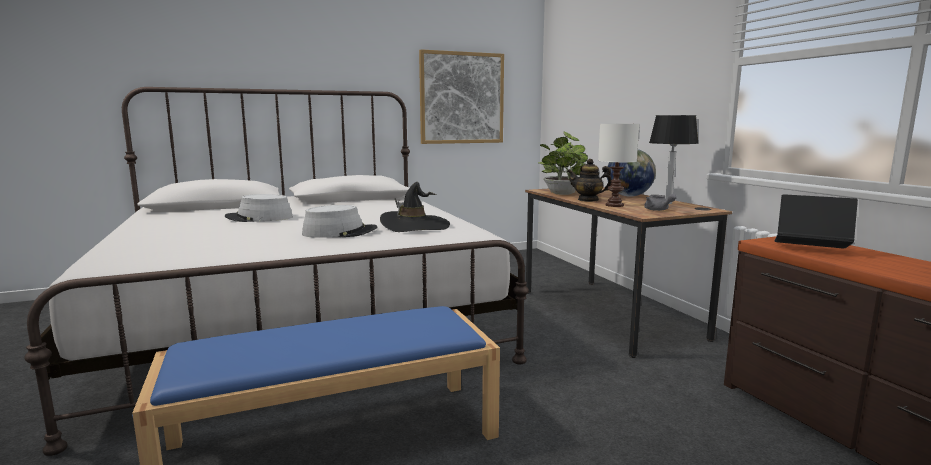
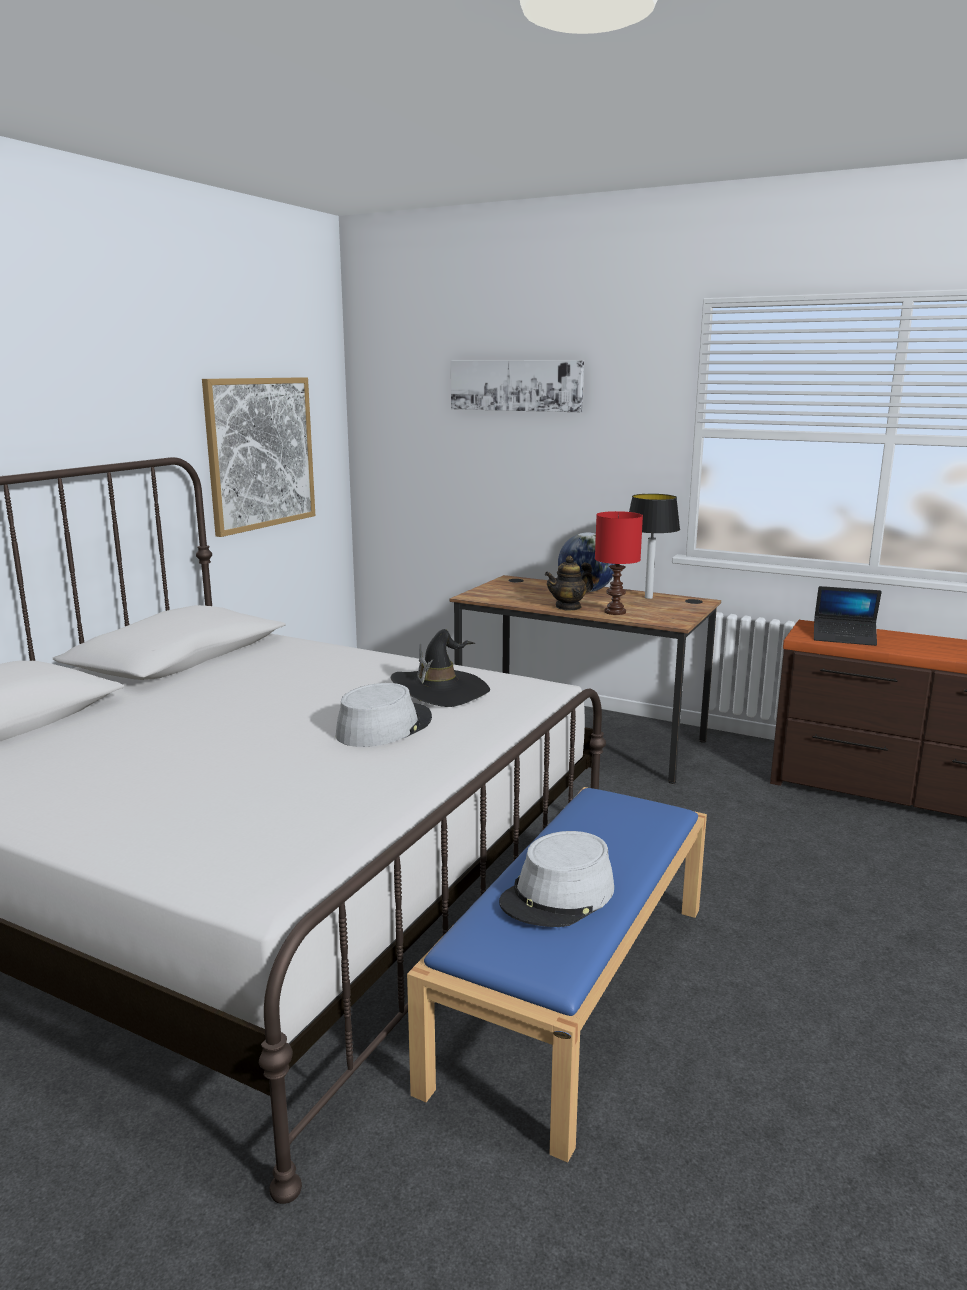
camera: 40 degrees left, 5 degrees up
grey hat [225,194,293,222] -> grey hat moved to [499,831,614,927]
potted plant [538,132,588,195] -> none
white table lamp [598,123,639,207] -> red table lamp [595,511,643,615]
grey teapot [644,194,677,211] -> none
laptop [774,194,858,249] -> laptop turned 150 degrees counterclockwise [814,586,882,646]
none -> picture [451,360,584,412]

